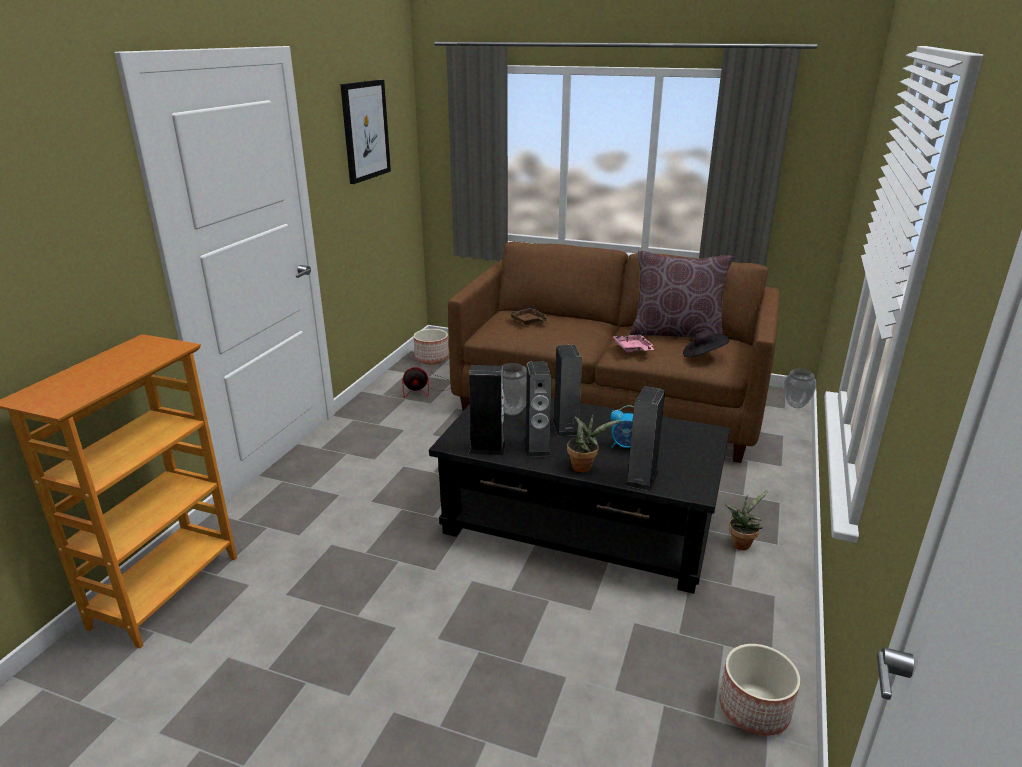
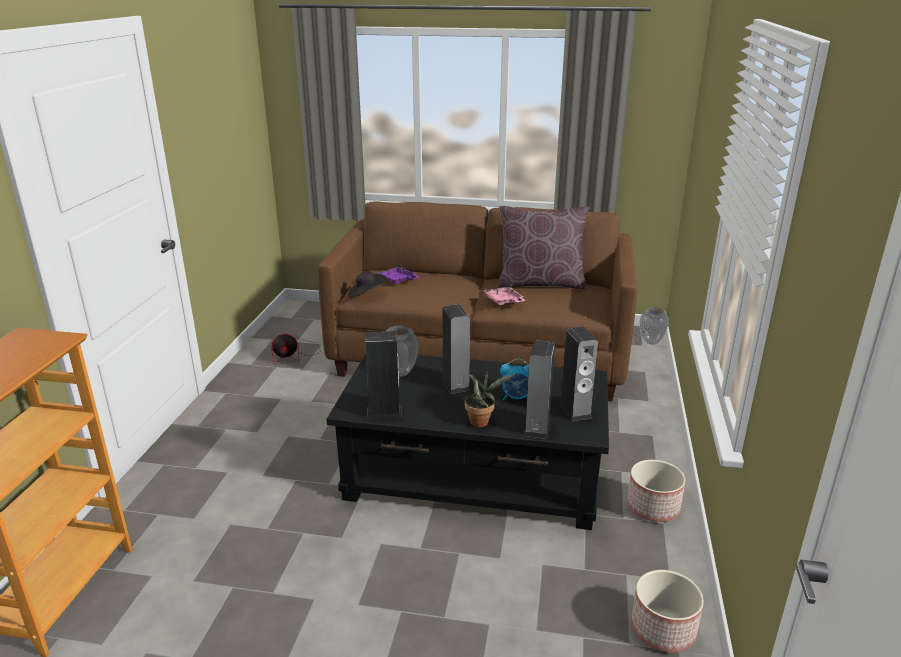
camera: 10 degrees left, 0 degrees up
picture [340,80,391,184] -> none
planter [414,329,449,364] -> planter moved to [627,460,685,522]
brown tray [508,305,550,325] -> purple tray [377,264,419,284]
speaker [524,361,552,457] -> speaker moved to [558,327,598,422]
black hat [683,330,729,357] -> black hat moved to [348,271,386,298]
potted plant [725,490,769,550] -> none

